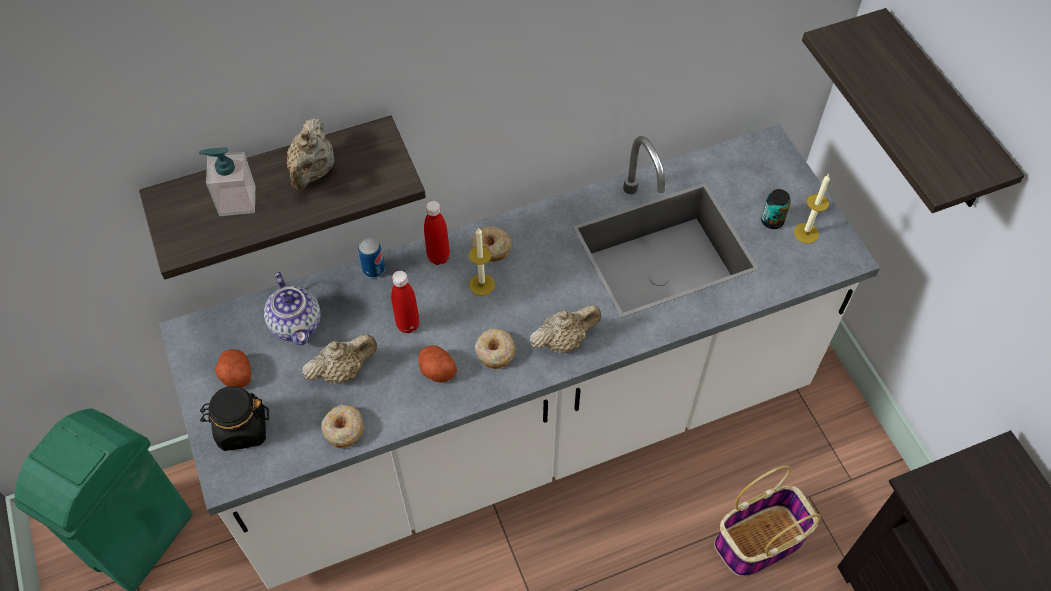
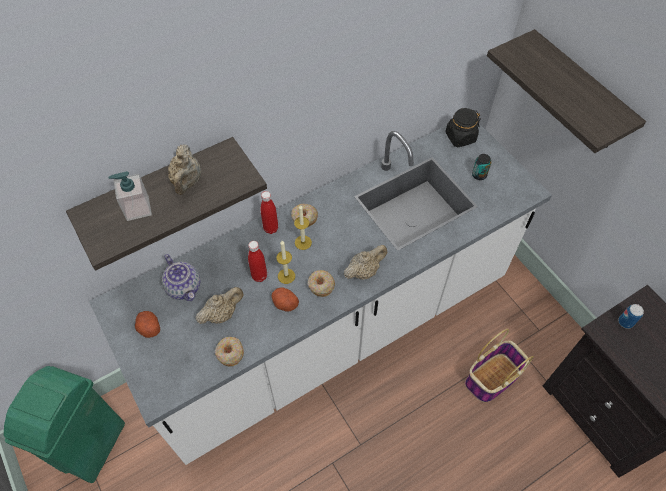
camera: 10 degrees left, 0 degrees up
black jar [200,386,269,451] -> black jar moved to [445,108,481,147]
can [358,238,385,278] -> can moved to [618,304,644,329]
candle [794,174,830,244] -> candle moved to [276,241,295,284]

